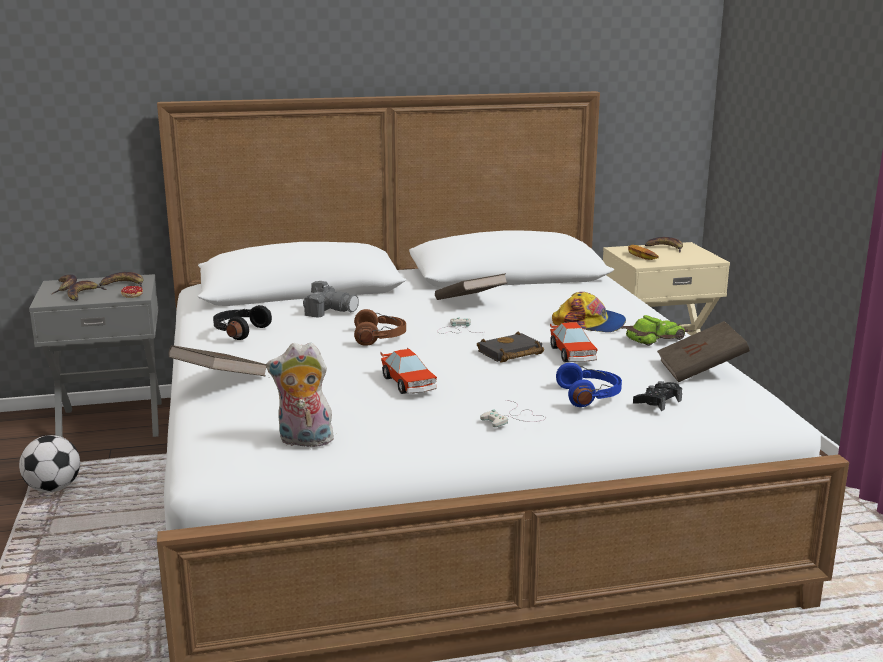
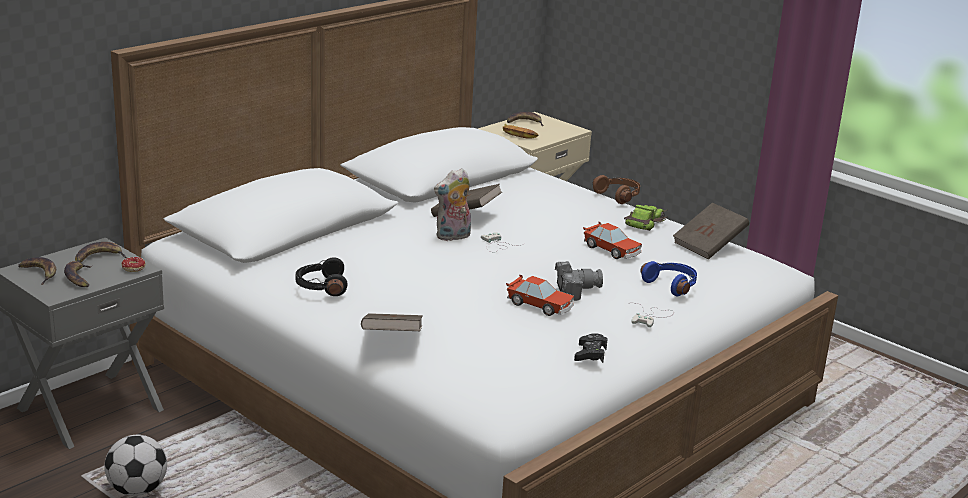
camera: 35 degrees left, 5 degrees up
plush toy [266,342,334,447] -> plush toy moved to [434,168,471,241]
camera [303,281,359,317] -> camera moved to [555,261,603,301]
brown headphones [354,309,406,346] -> brown headphones moved to [593,175,640,204]
black book [477,331,544,363] -> none
cap [552,292,626,332] -> none
black game controller [633,381,682,411] -> black game controller moved to [574,333,608,363]

